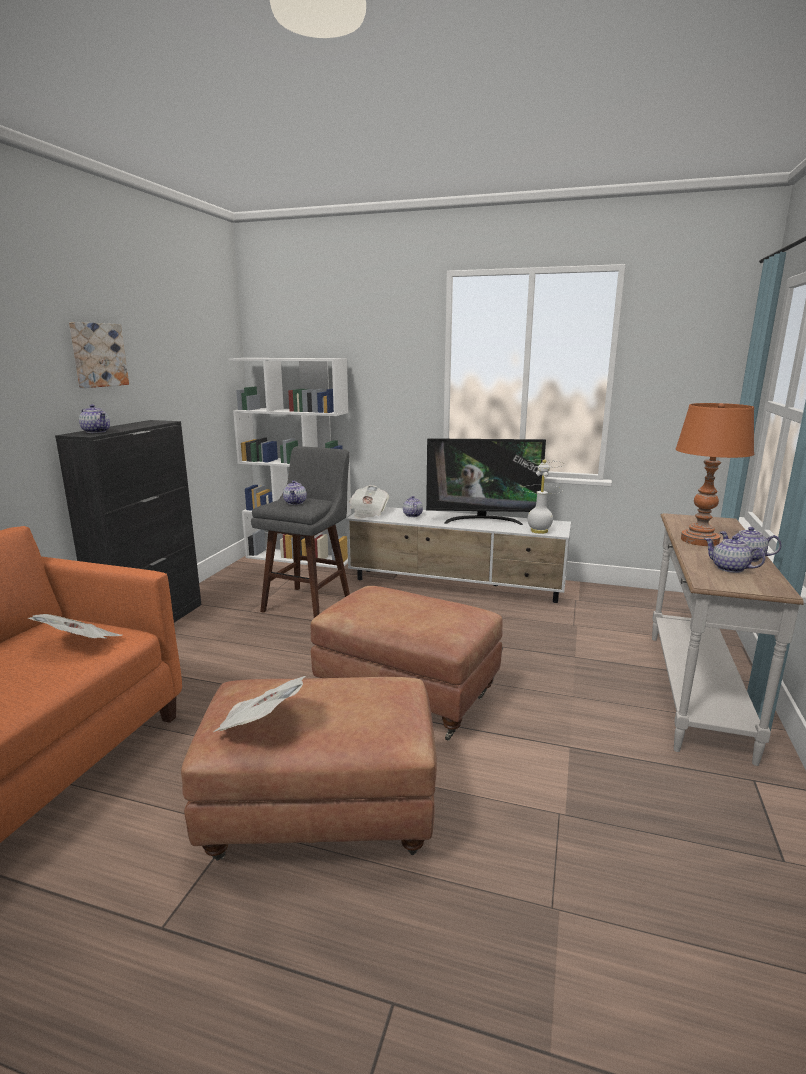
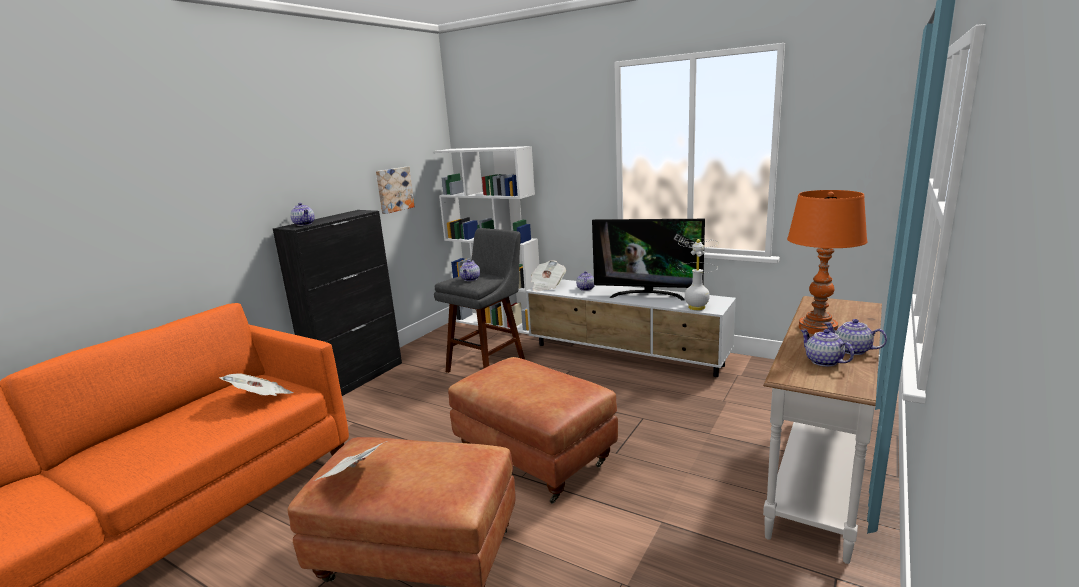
camera: 15 degrees right, 0 degrees up
picture [69,322,129,388] -> picture moved to [376,167,415,214]

